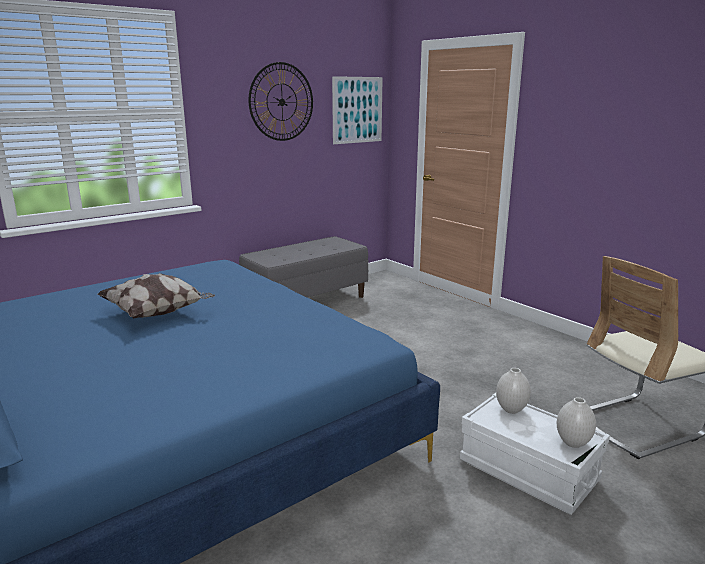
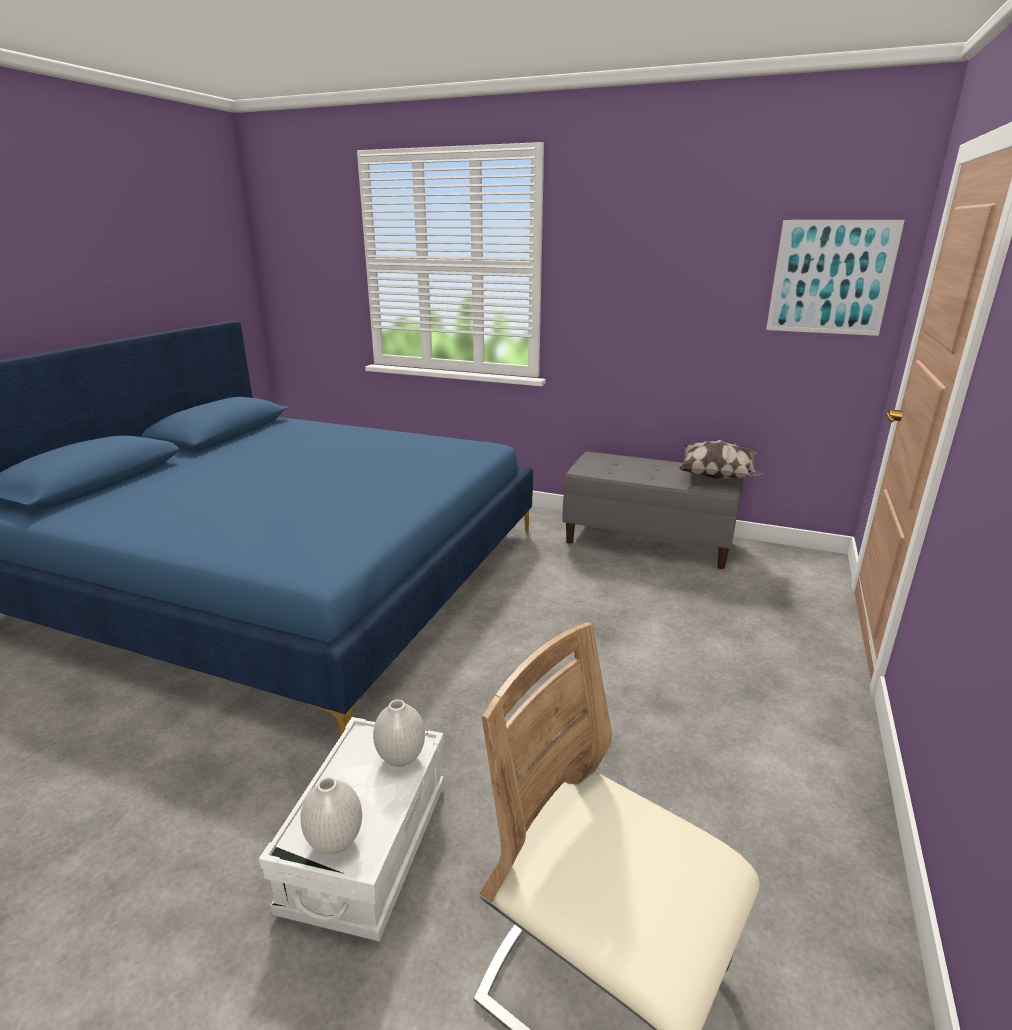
camera: 60 degrees right, 5 degrees up
pillow [97,273,215,319] -> pillow moved to [679,440,762,480]
wall clock [249,62,313,141] -> none

